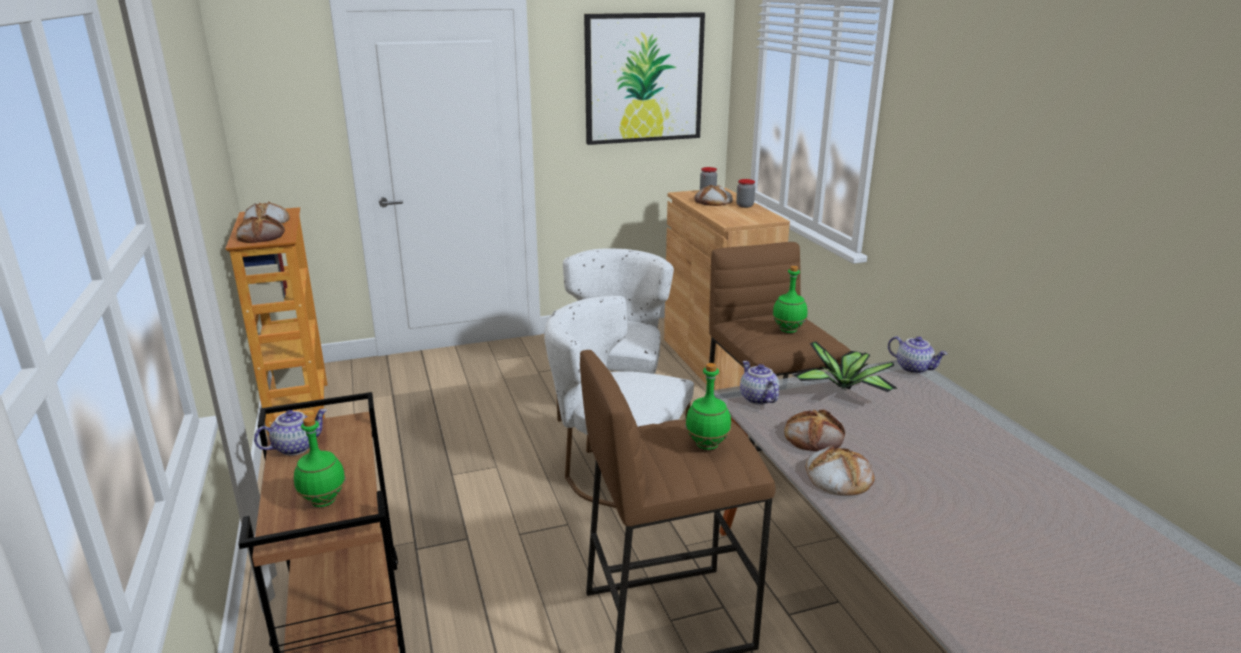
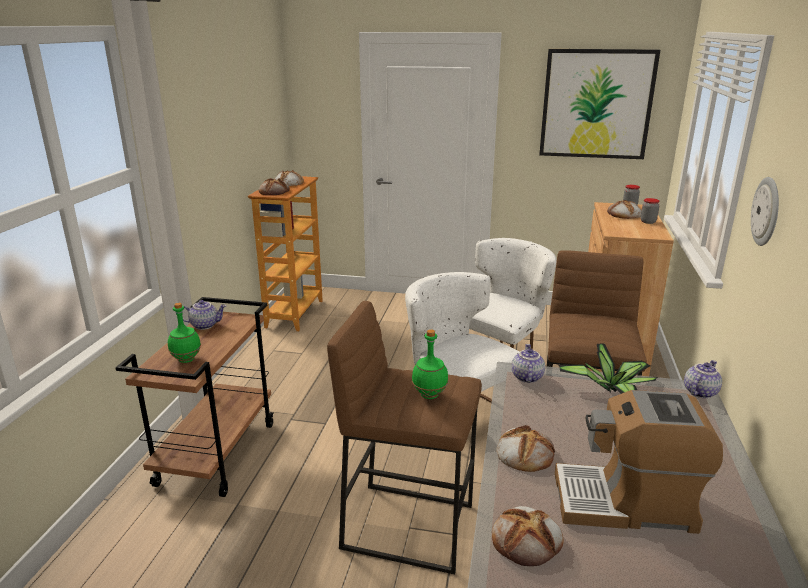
camera: 30 degrees right, 0 degrees up
green bottle [773,266,807,333] -> none
bread [784,410,845,451] -> bread moved to [492,506,563,566]
teapot [888,336,947,374] -> teapot turned 120 degrees counterclockwise [684,360,722,398]
none -> coffee machine [555,390,723,534]
none -> wall clock [751,177,779,246]

